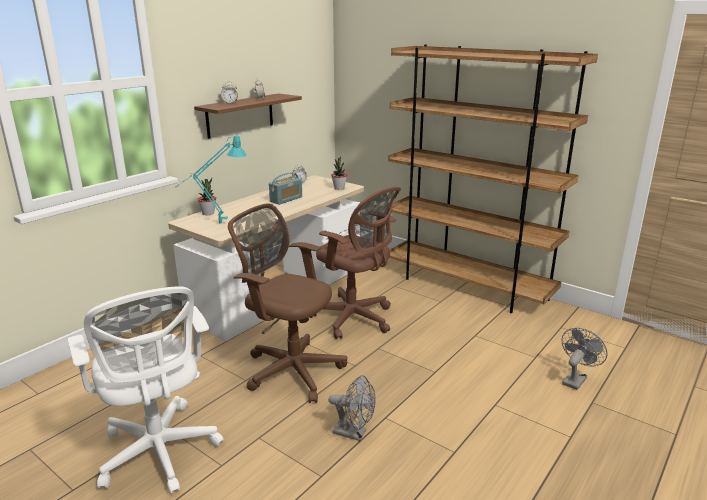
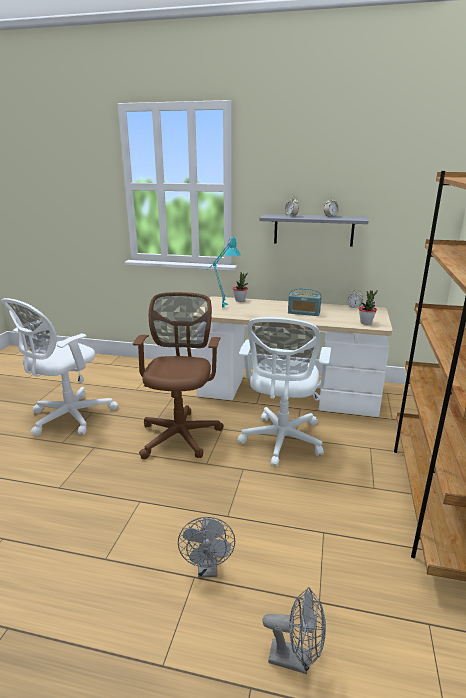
camera: 65 degrees right, 0 degrees up
brown shelf [194,93,302,139] -> grey shelf [260,214,368,247]
brown office chair [310,186,401,339] -> white office chair [237,317,331,467]
grey fan [328,375,376,441] -> grey fan moved to [178,517,235,578]

